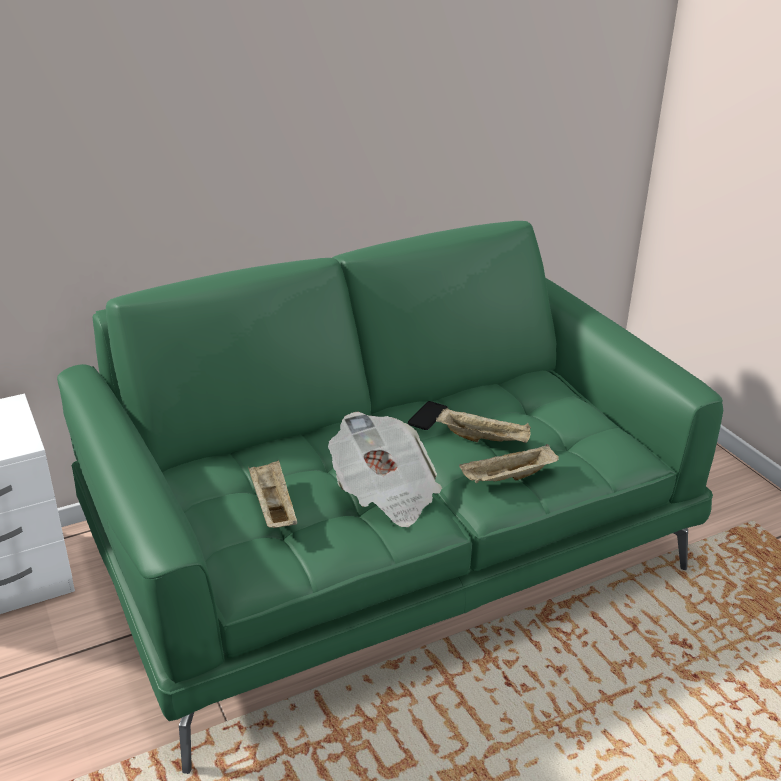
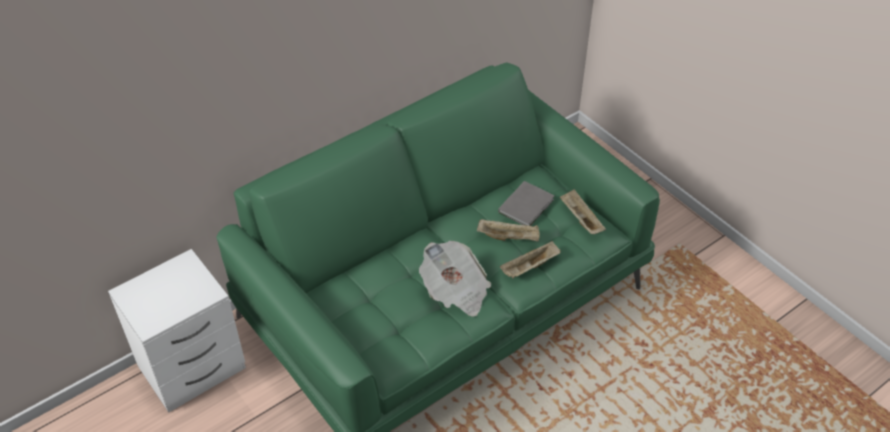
camera: 10 degrees left, 15 degrees up
beige tray [248,459,297,528] -> beige tray moved to [560,189,606,234]
phone [408,401,448,430] -> none
none -> grey book [498,181,555,226]

